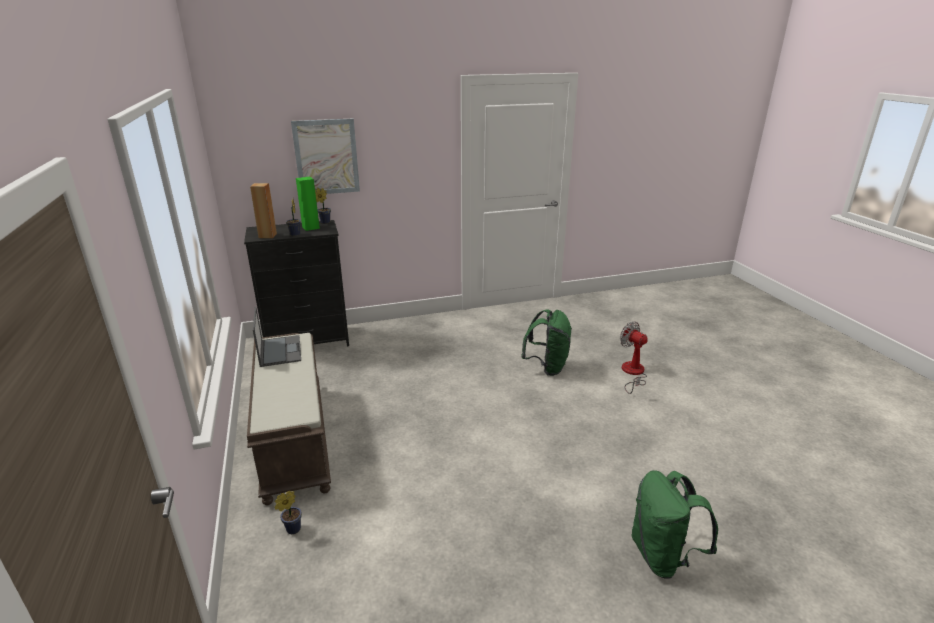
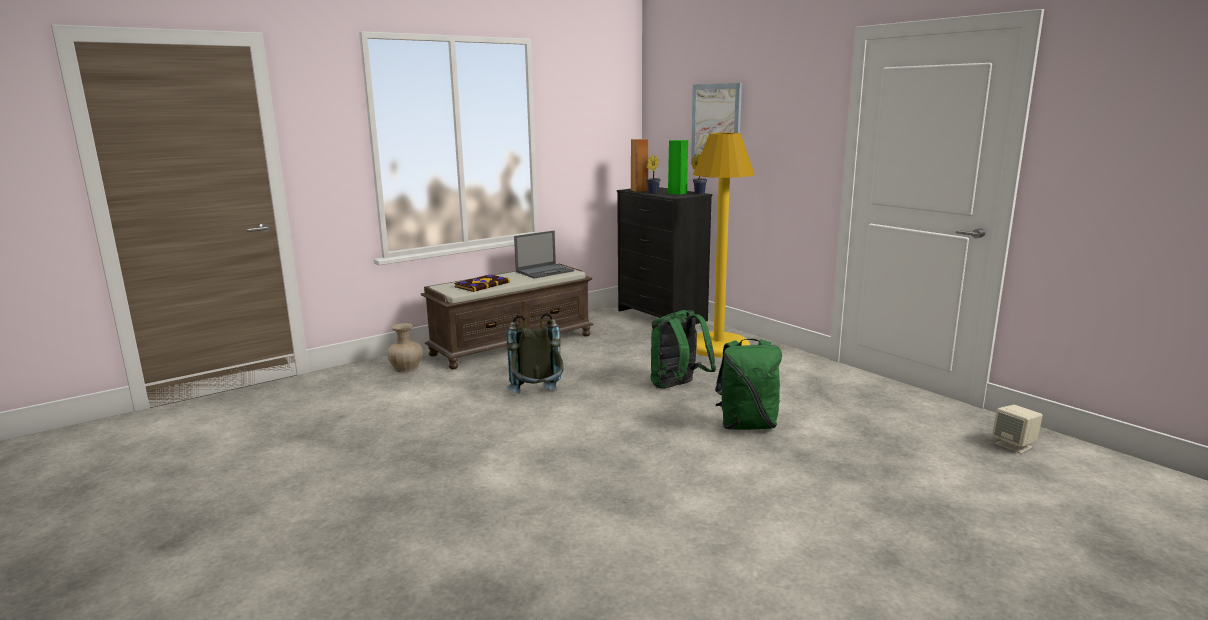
camera: 70 degrees right, 10 degrees down
potted plant [275,491,302,534] -> beige vase [387,323,423,373]
fan [620,321,648,394] -> none
green backpack [631,470,718,579] -> green backpack moved to [651,310,717,388]
none -> book [454,274,510,292]
none -> grey backpack [507,313,564,394]
none -> yellow floor lamp [693,133,755,358]
none -> beige speaker [992,405,1043,454]

